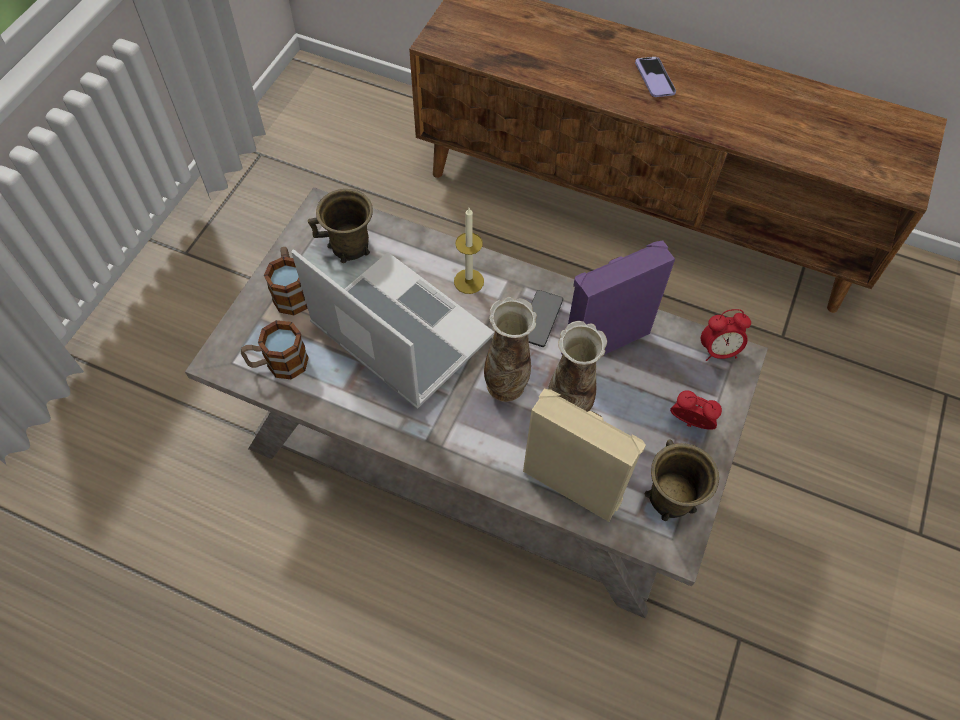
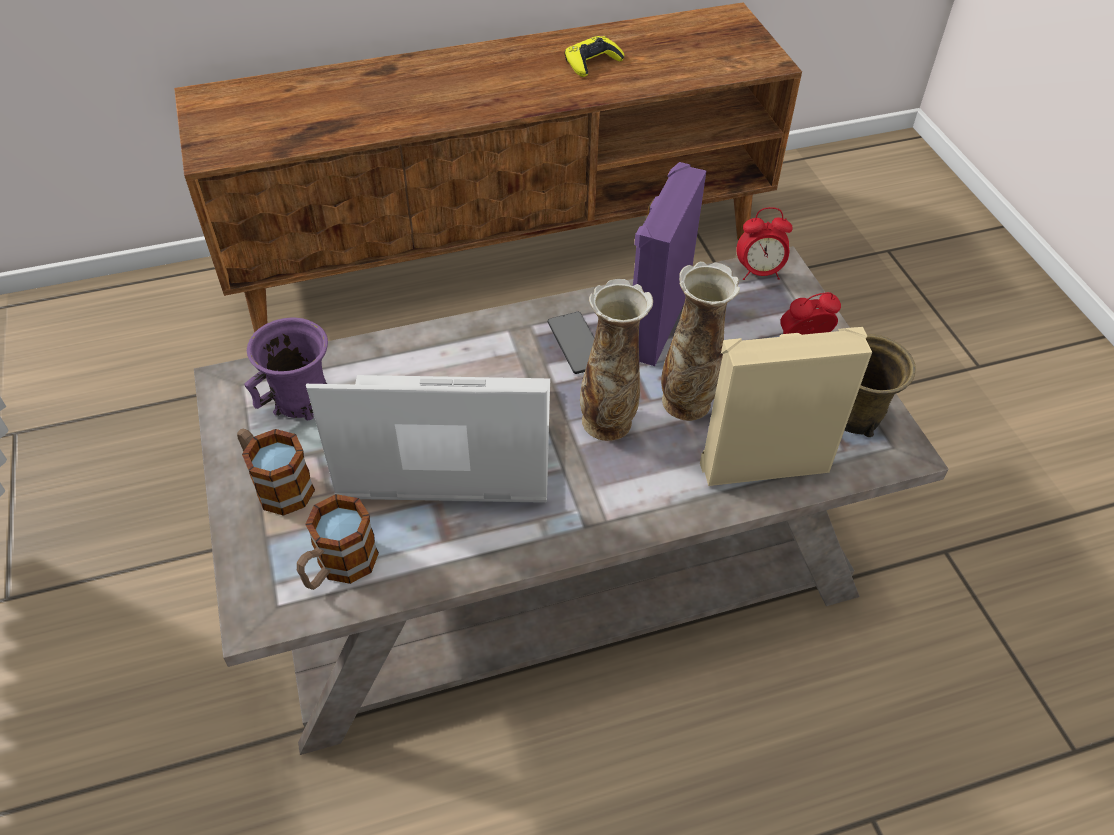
camera: 40 degrees left, 10 degrees down
brown mug [308,189,373,263] -> purple mug [245,317,328,420]
candle [454,208,484,294] -> none
phone [635,57,676,97] -> none
alarm clock [701,309,751,361] -> alarm clock turned 45 degrees clockwise [736,207,793,280]
none -> yellow game controller [565,36,624,77]

